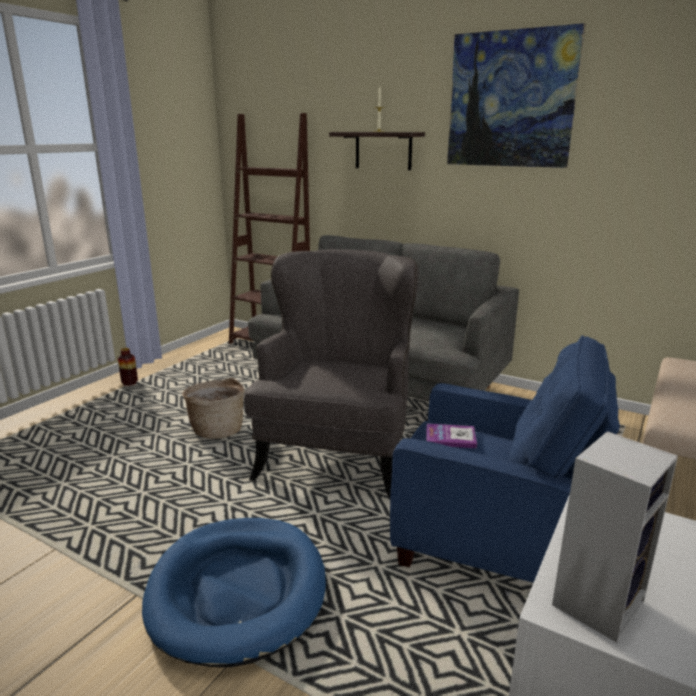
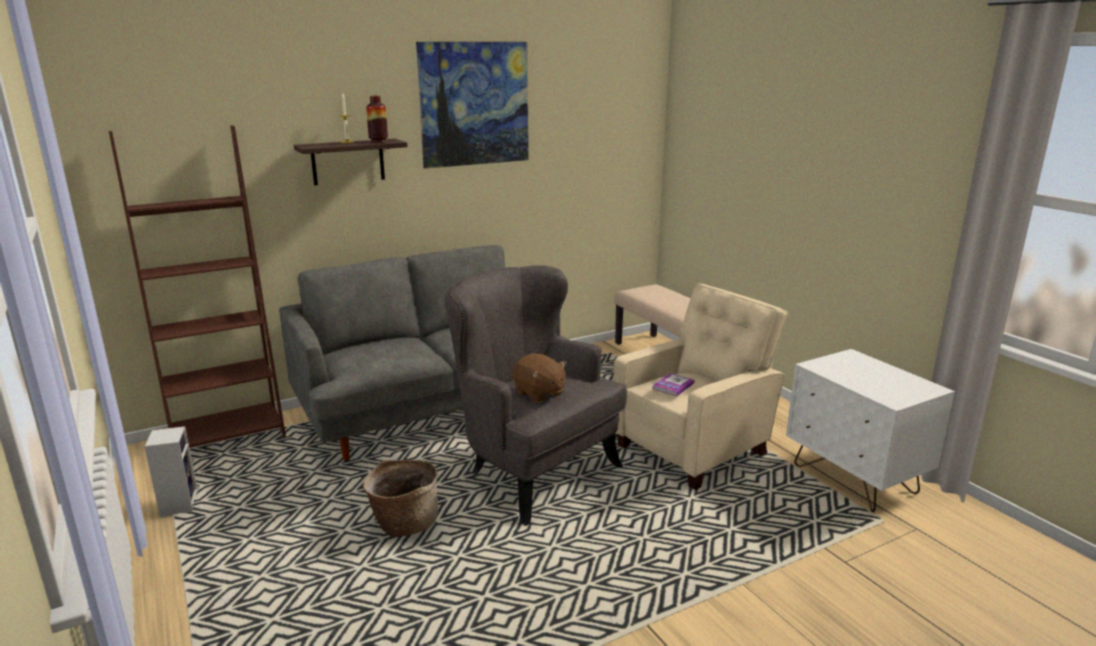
camera: 60 degrees left, 0 degrees up
vase [118,348,138,386] -> vase moved to [366,95,388,143]
blue dog bed [142,518,326,667] -> none
blue armchair [390,335,620,583] -> beige armchair [613,284,788,490]
speaker [552,431,678,643] -> speaker moved to [144,426,198,517]
none -> brown plush toy [512,353,567,403]

